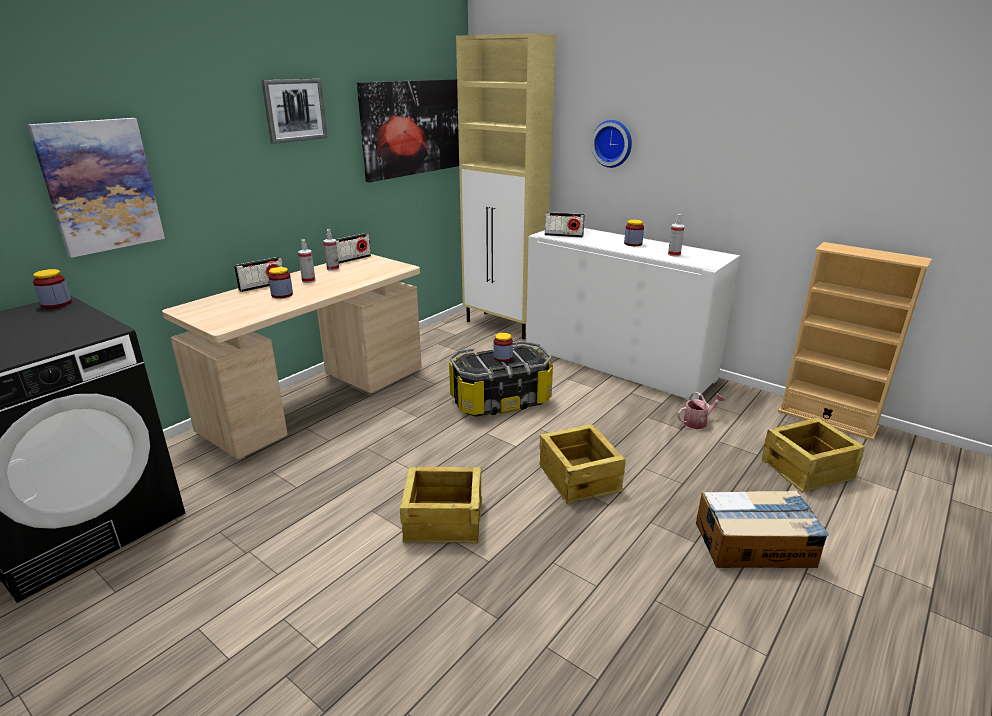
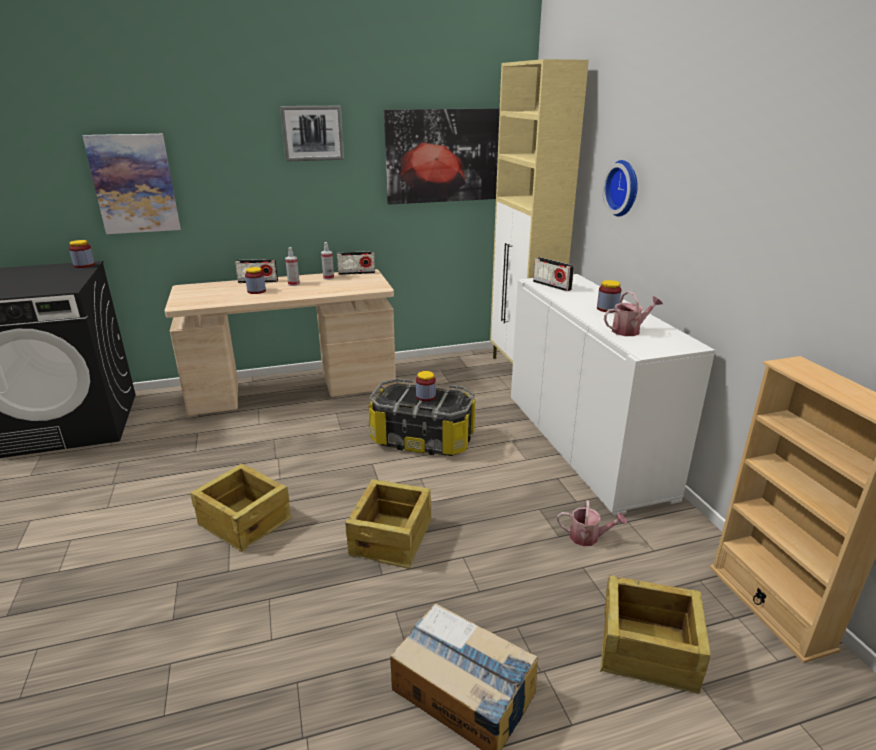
camera: 35 degrees right, 0 degrees up
spray bottle [668,214,685,257] -> watering can [604,291,663,336]

